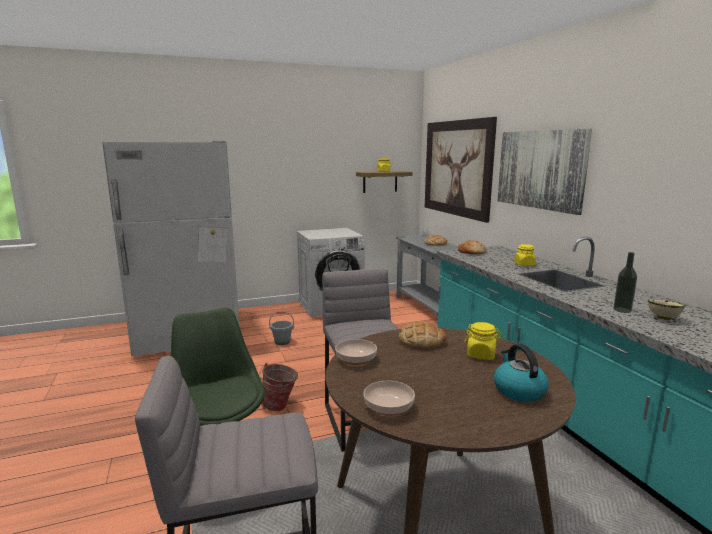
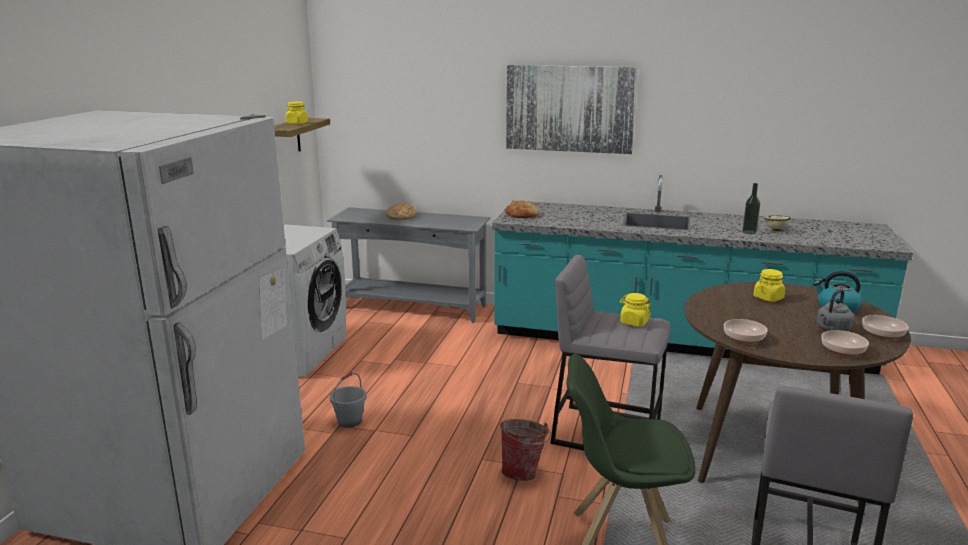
camera: 55 degrees left, 5 degrees up
bread [399,321,446,348] -> none
picture [425,117,497,223] -> none
yellow jar [514,244,536,266] -> yellow jar moved to [620,293,651,327]
none -> grey kettle [817,289,854,331]
none -> bowl [862,315,909,340]

